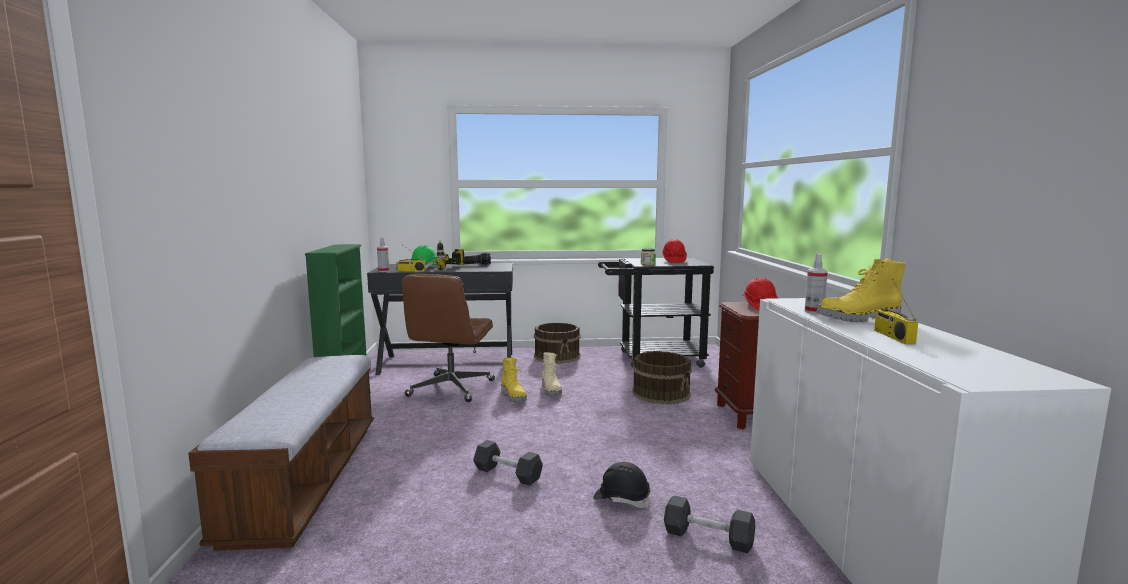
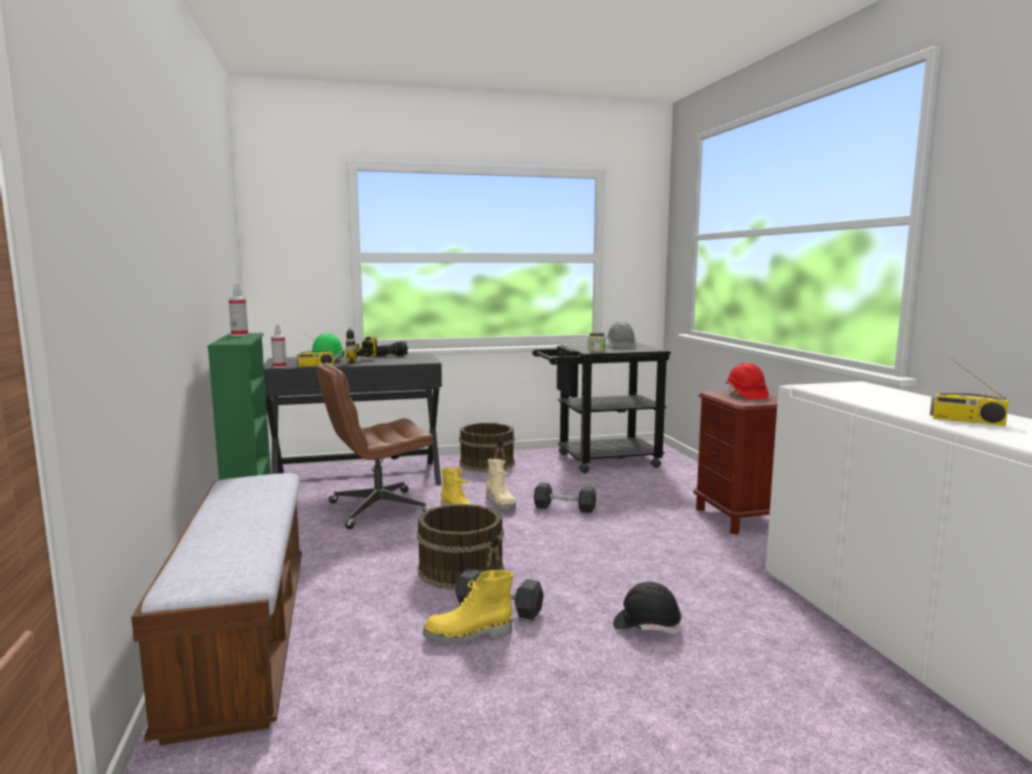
camera: 10 degrees left, 0 degrees up
brown office chair [402,274,495,402] -> brown office chair turned 60 degrees clockwise [316,362,434,529]
brown bucket [632,351,692,404] -> brown bucket moved to [417,504,504,590]
red hard hat [662,239,687,263] -> grey hard hat [606,322,636,349]
grey dumbbell [664,495,755,553] -> grey dumbbell moved to [534,482,596,513]
spray bottle [805,254,828,314] -> spray bottle moved to [229,284,248,336]
yellow boot [816,258,906,323] -> yellow boot moved to [422,570,513,645]
radio [874,279,918,344] -> radio turned 45 degrees counterclockwise [930,359,1009,426]

